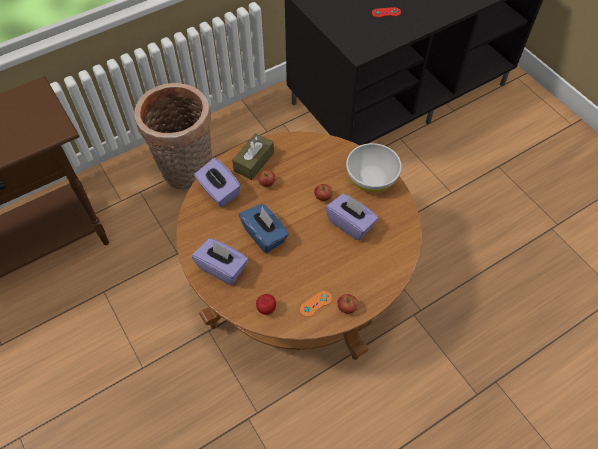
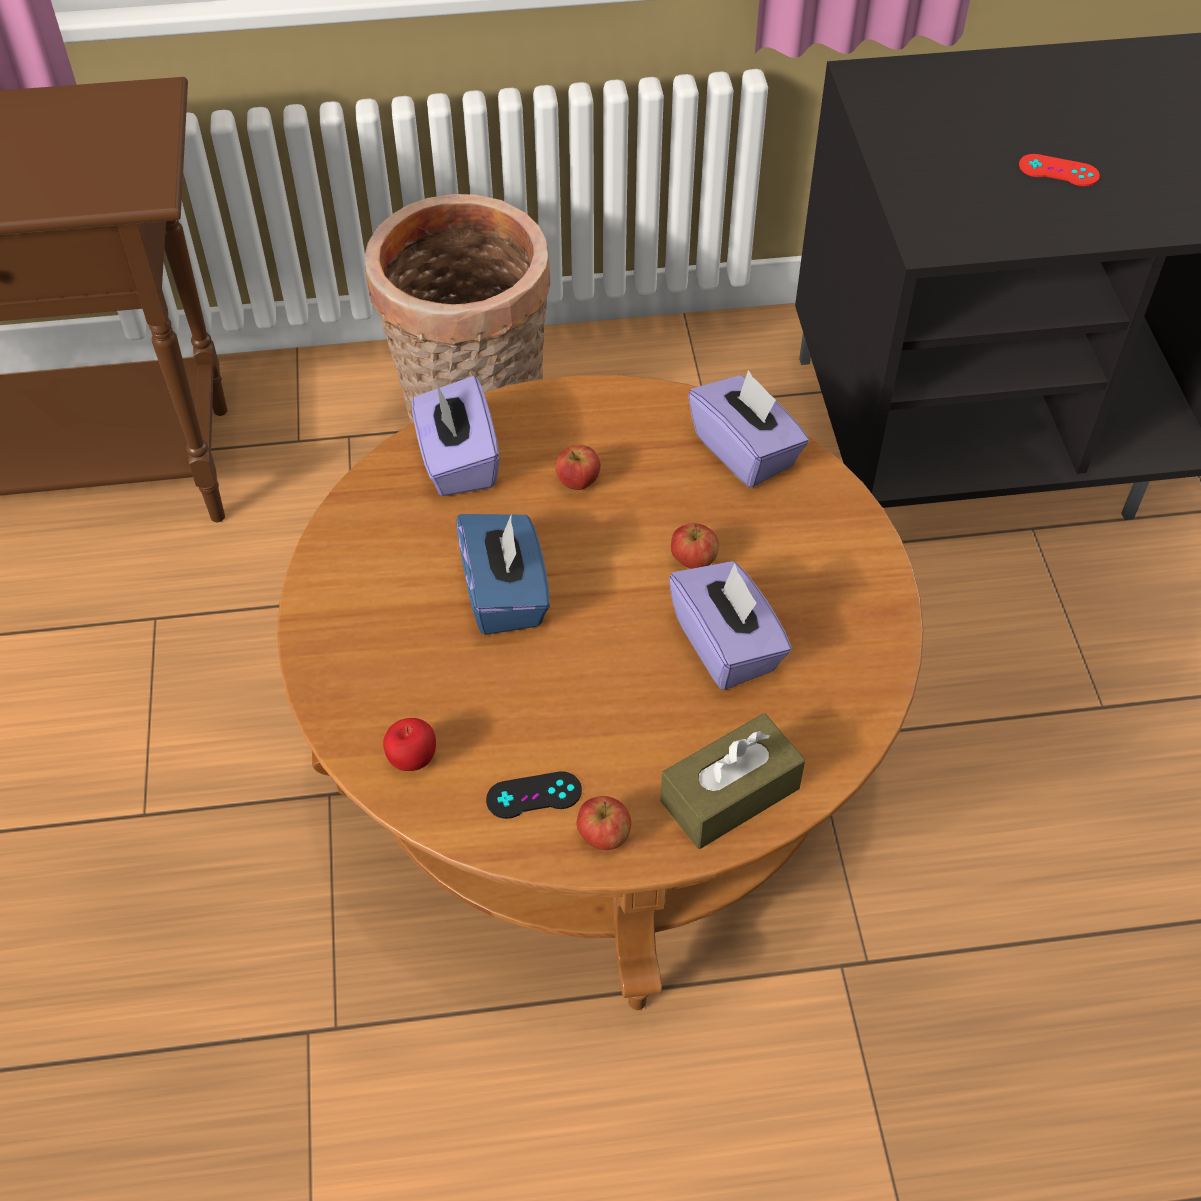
camera: 25 degrees right, 5 degrees down
purple tissue box [192,238,248,285] -> purple tissue box moved to [688,370,809,488]
brown tissue box [232,133,274,180] -> brown tissue box moved to [660,713,805,849]
orange game controller [300,291,332,317] -> black game controller [486,771,582,819]
white bowl [346,143,402,192] -> none

